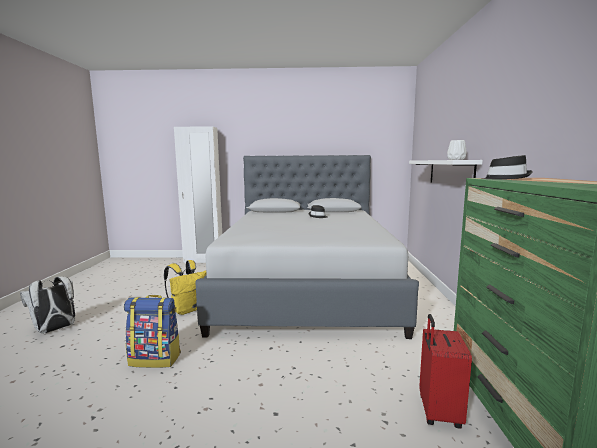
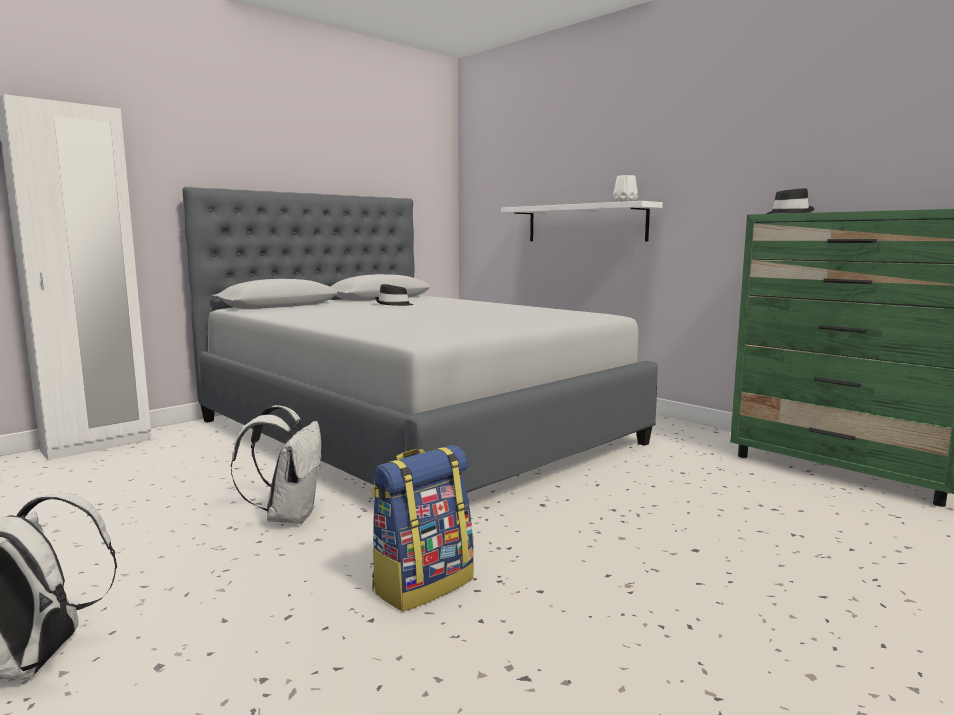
camera: 45 degrees left, 0 degrees up
yellow backpack [164,260,207,315] -> white backpack [231,405,321,524]
red suitcase [419,314,472,429] -> none

